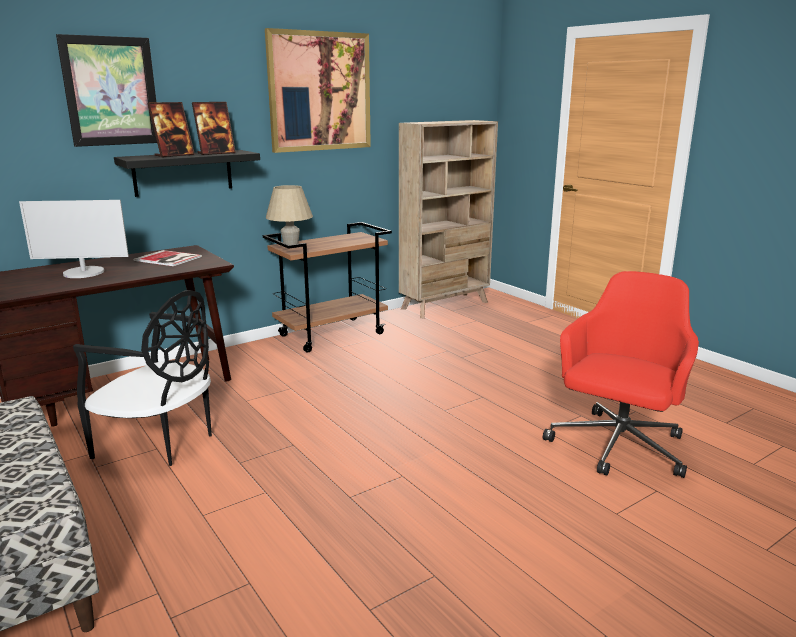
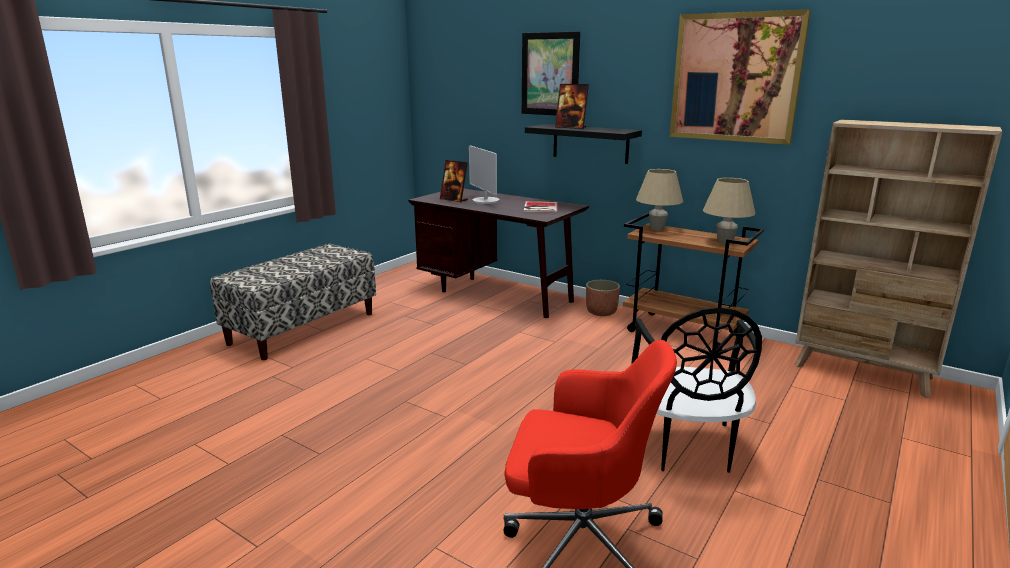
camera: 70 degrees right, 0 degrees up
black chair [73,290,212,466] -> black chair moved to [631,308,762,473]
picture frame [192,102,236,155] -> picture frame moved to [440,160,468,203]
none -> planter [586,280,620,316]
none -> beige table lamp [703,178,756,244]

